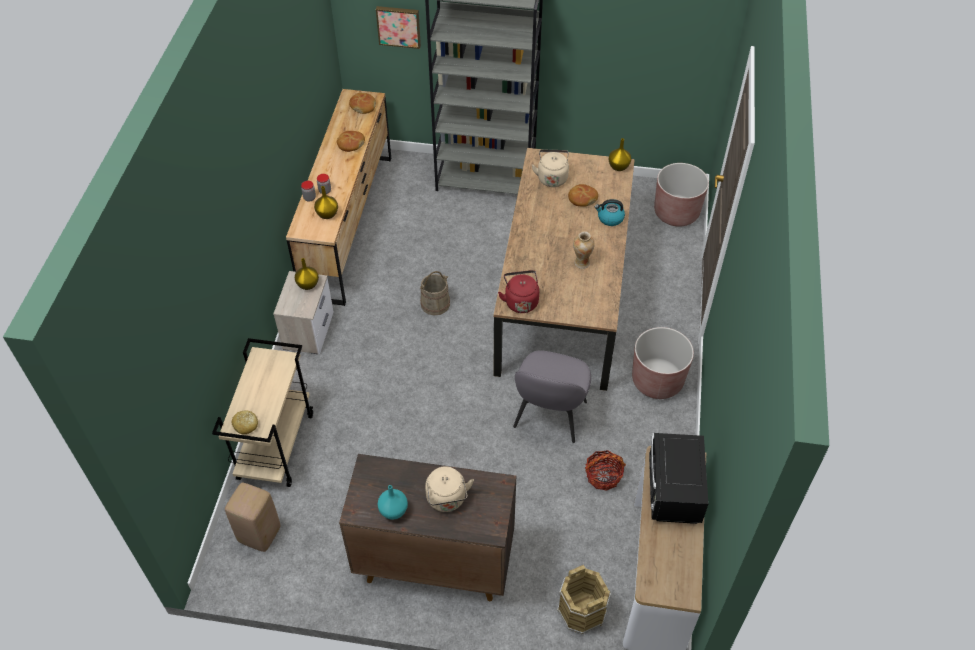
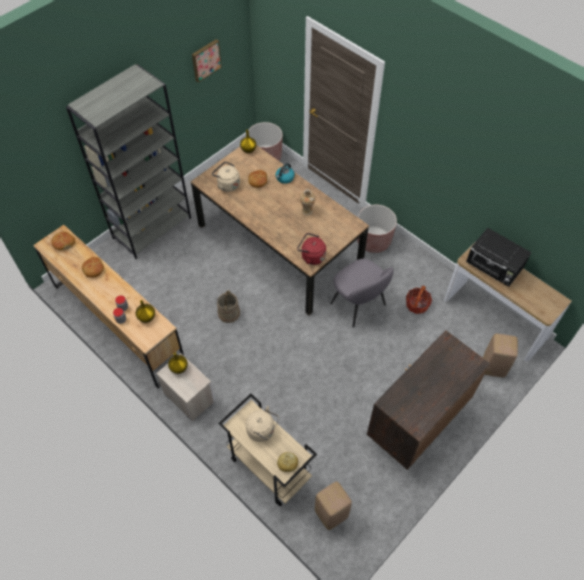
camera: 55 degrees left, 5 degrees up
picture [376,6,421,49] -> picture moved to [192,39,222,82]
turquoise vase [378,485,408,520] -> none
beige kettle [425,466,474,512] -> beige kettle moved to [246,406,279,442]
brown bucket [557,565,611,634] -> beige stool [483,334,518,378]

